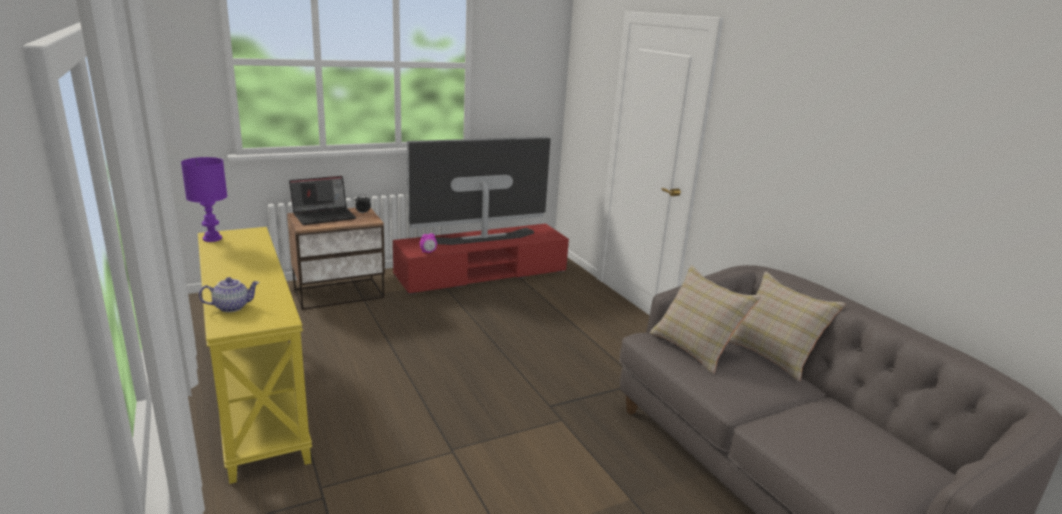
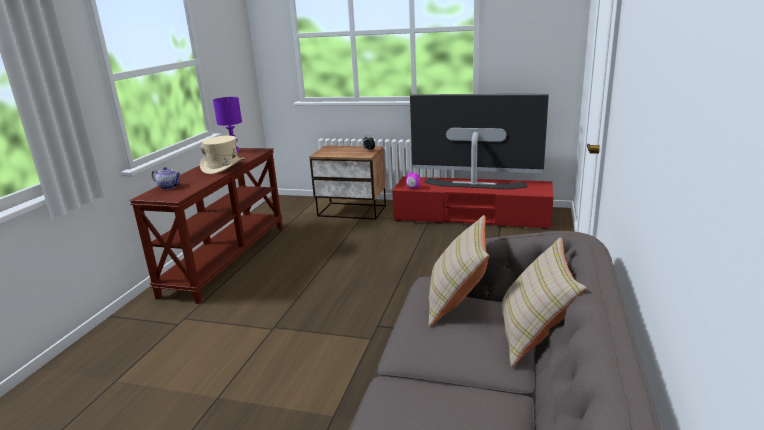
camera: 45 degrees right, 0 degrees up
yellow console table [198,227,312,484] -> brown console table [129,148,283,304]
laptop [289,176,356,225] -> none
none -> beige hat [200,136,245,174]

